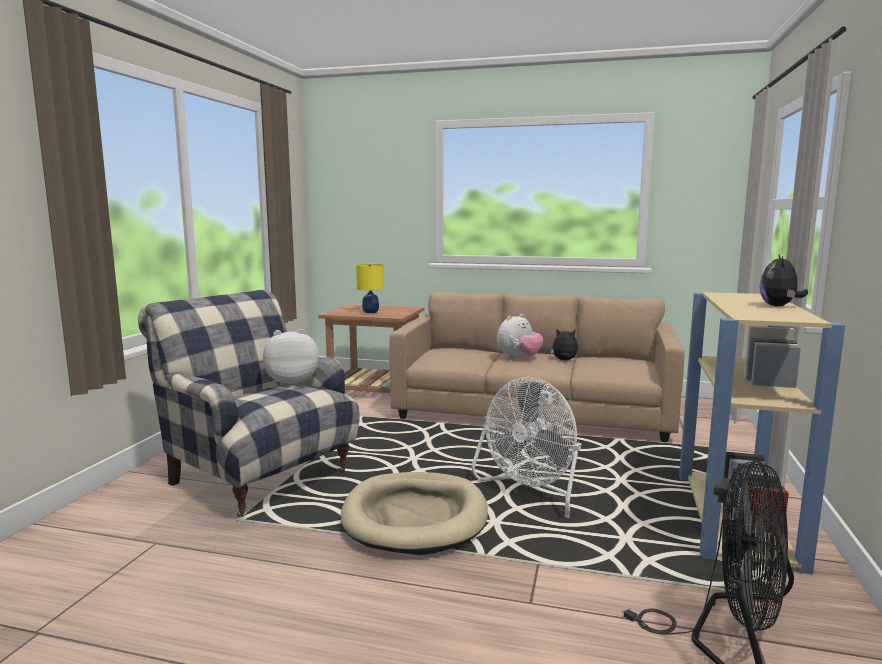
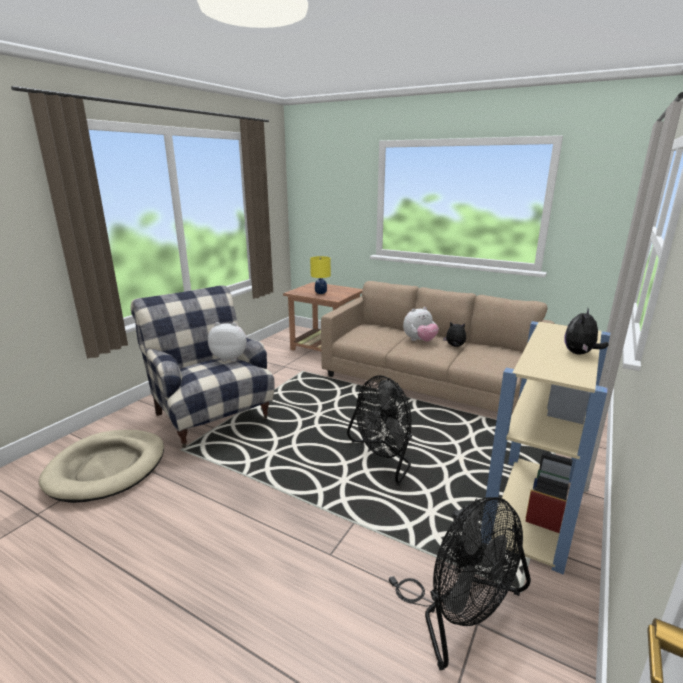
camera: 15 degrees right, 10 degrees up
beige dog bed [341,472,488,555] -> beige dog bed moved to [39,430,164,503]
white fan [472,377,581,518] -> black fan [347,375,412,486]

